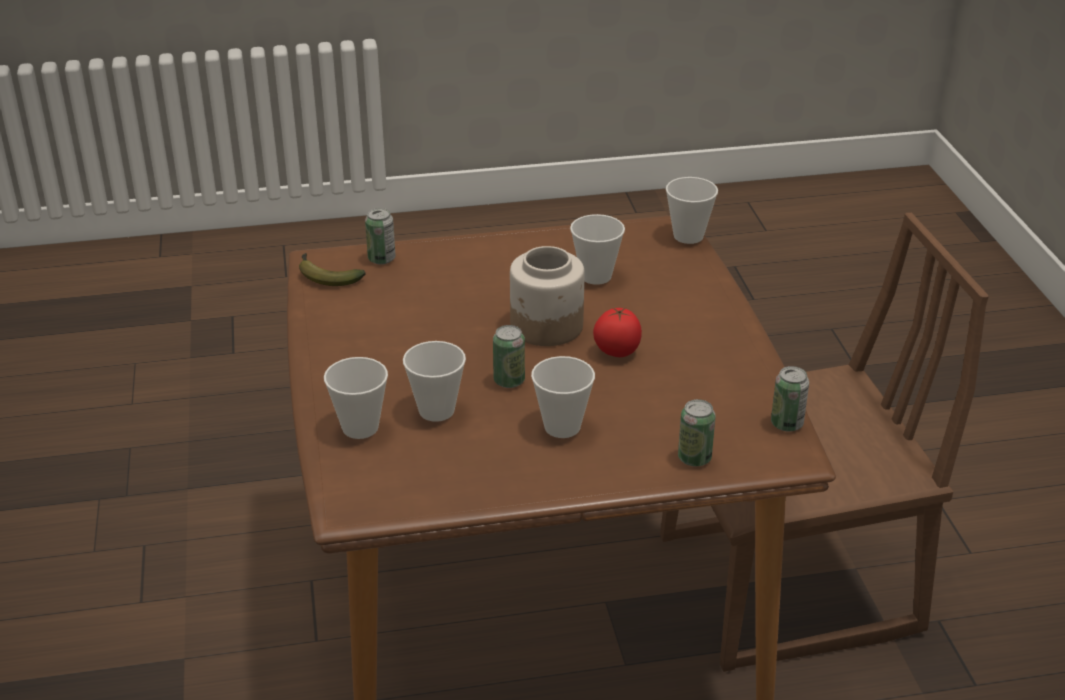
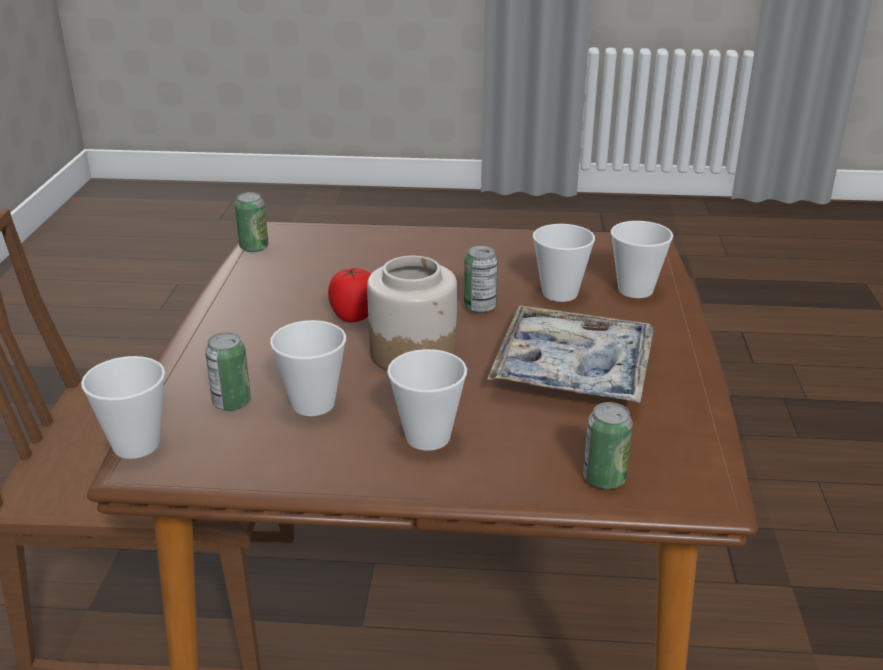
camera: 165 degrees left, 5 degrees down
banana [299,253,366,286] -> none
cup [531,356,595,438] -> cup moved to [387,349,467,451]
can [678,399,716,467] -> can moved to [205,332,251,411]
none -> tray [487,305,654,403]

